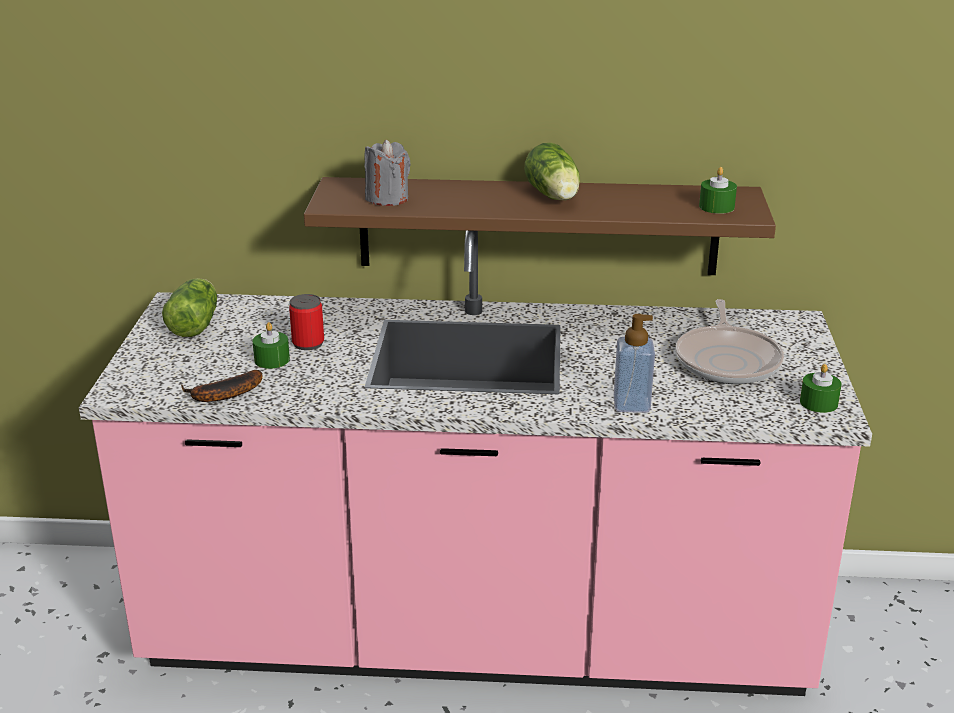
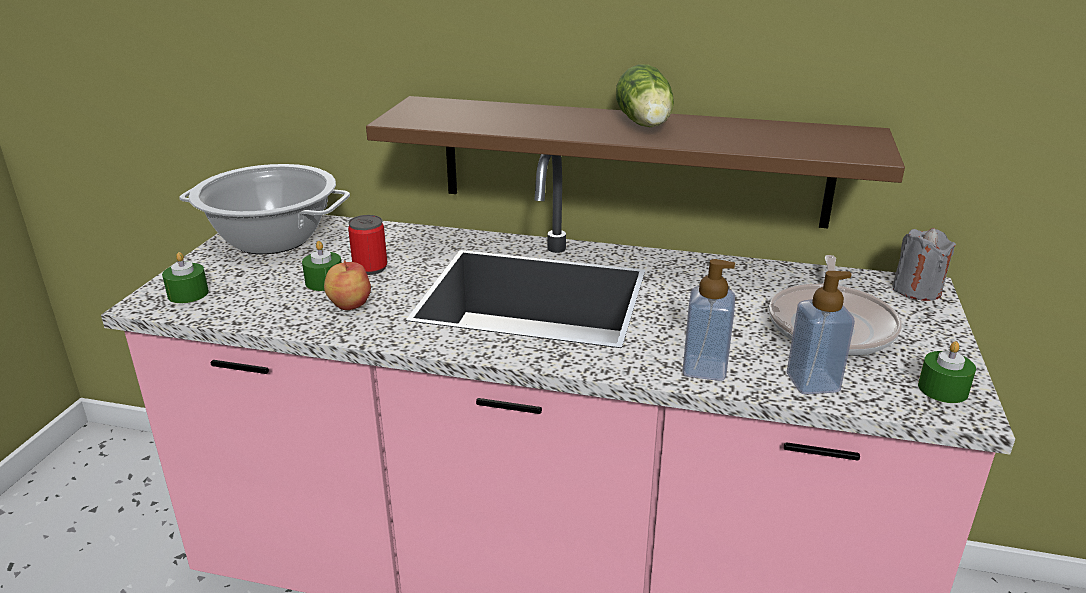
camera: 10 degrees right, 0 degrees up
lettuce [162,278,217,337] -> cooking pot [179,164,350,254]
banana [181,370,262,402] -> none
grey candle [364,140,411,206] -> grey candle moved to [892,228,956,301]
green candle [699,167,737,214] -> green candle moved to [162,252,209,303]
none -> apple [324,260,371,310]
none -> soap dispenser [787,271,855,394]

